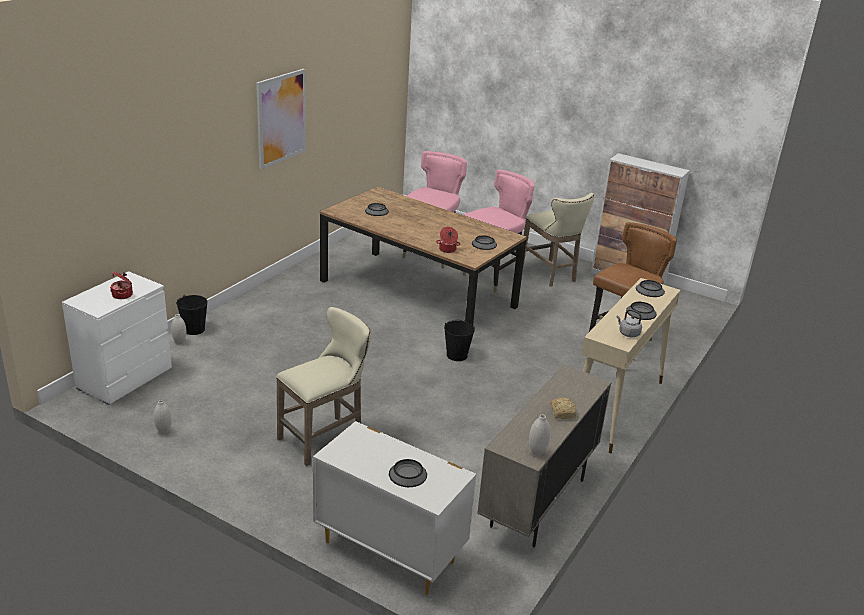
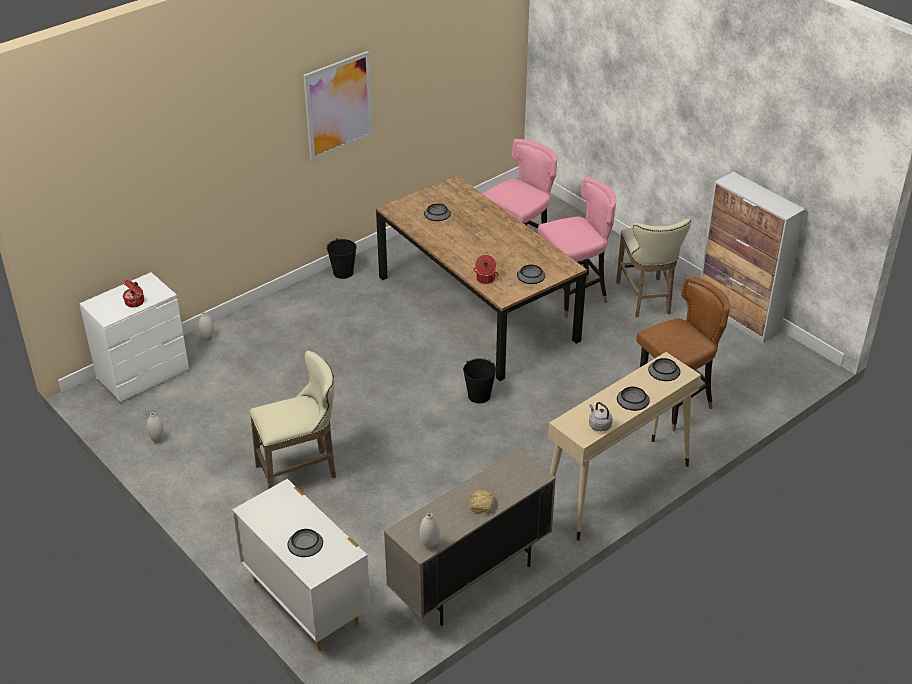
camera: 20 degrees right, 10 degrees up
black bucket [176,295,208,335] -> black bucket moved to [327,238,356,279]

